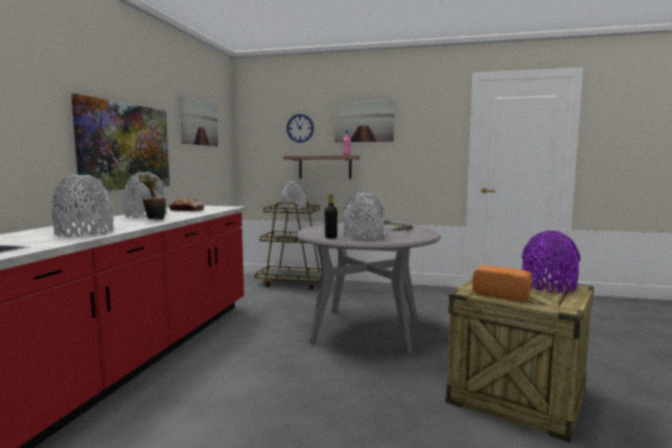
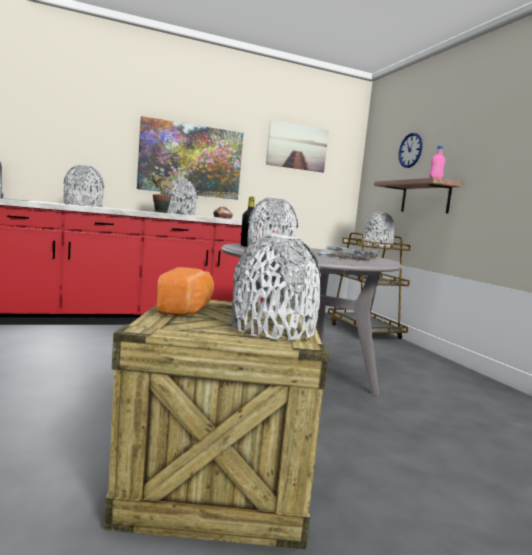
camera: 55 degrees right, 0 degrees up
picture [335,100,394,142] -> none
purple vase [522,231,580,293] -> grey vase [232,234,321,341]

